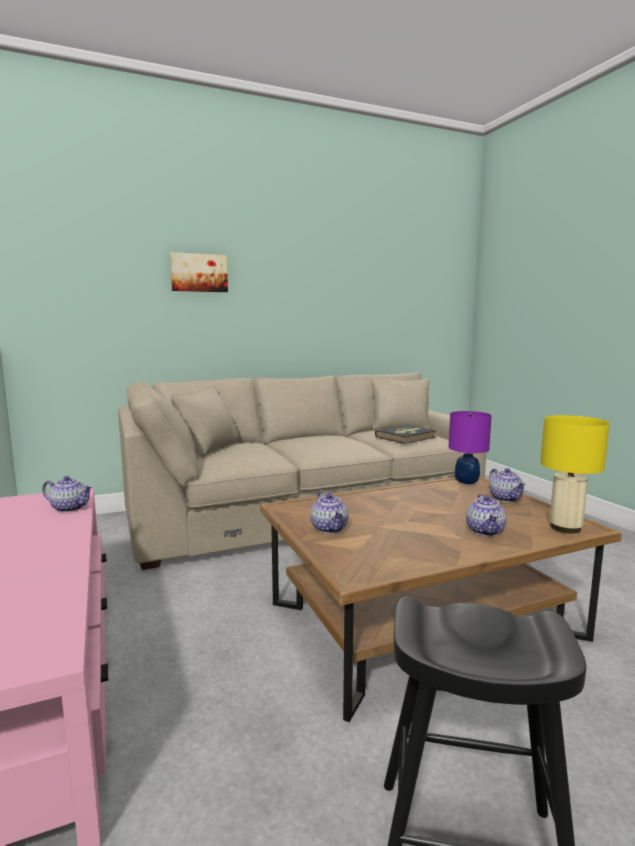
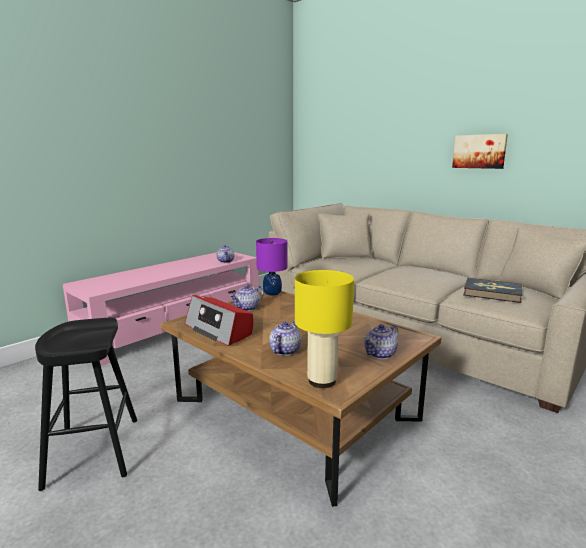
camera: 65 degrees right, 5 degrees up
picture [170,252,228,292] -> picture moved to [452,134,508,169]
purple table lamp [448,411,492,484] -> purple table lamp moved to [256,238,287,295]
teapot [466,494,506,536] -> teapot turned 135 degrees clockwise [269,320,301,356]
none -> radio [185,295,253,346]

